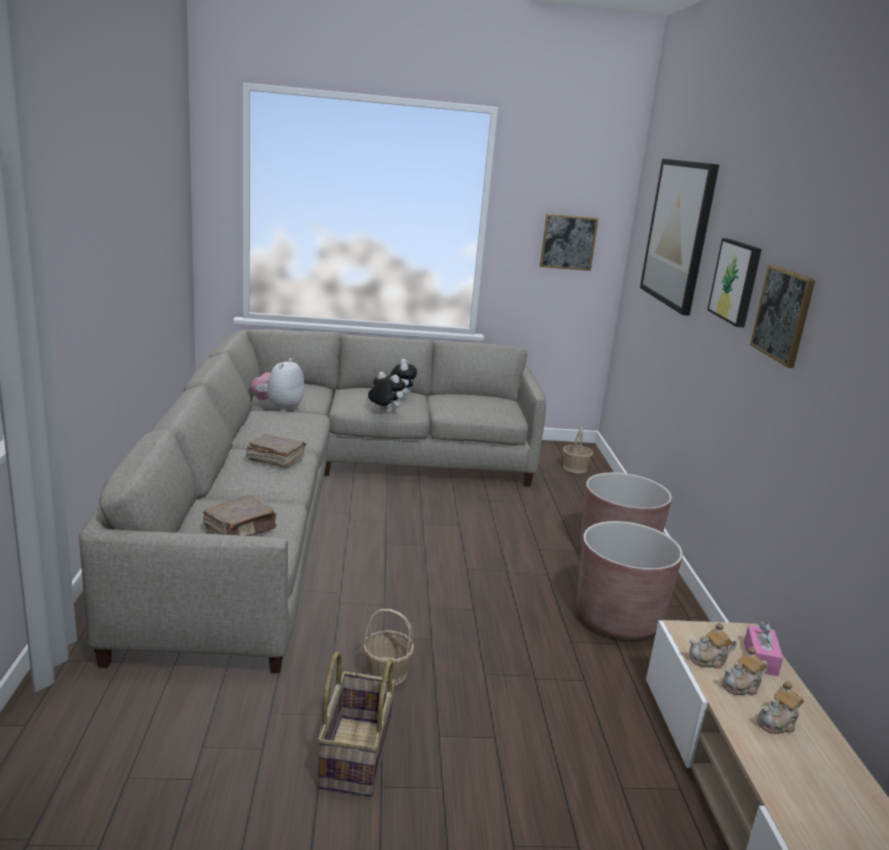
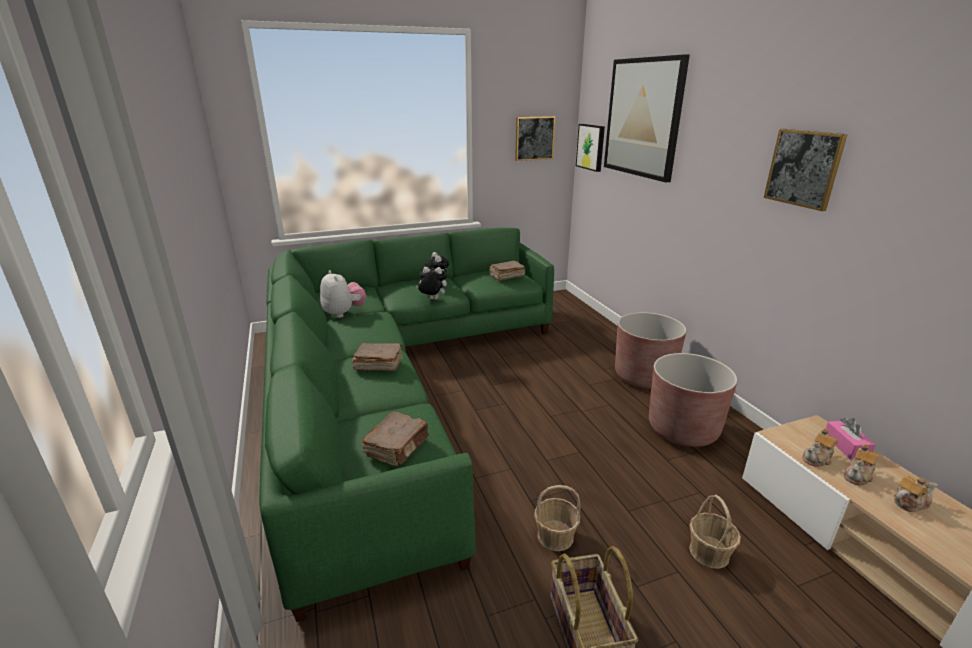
camera: 15 degrees left, 5 degrees up
grey sofa [79,329,546,673] -> green sofa [259,228,554,622]
plush toy [251,358,304,411] -> plush toy turned 150 degrees clockwise [320,270,367,318]
basket [563,427,593,473] -> basket moved to [689,495,741,569]
picture [707,238,762,327] -> picture moved to [576,124,605,172]
teapot [757,681,804,734] -> teapot turned 150 degrees counterclockwise [894,475,937,512]
none -> brown book [489,261,525,281]

